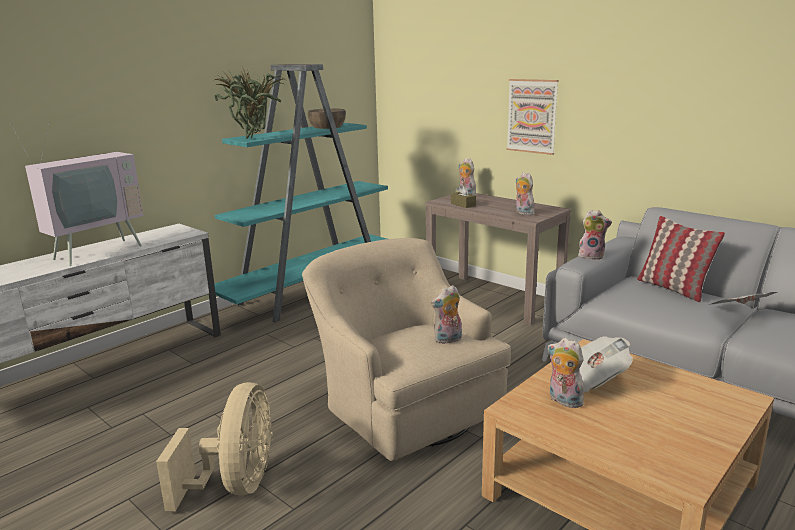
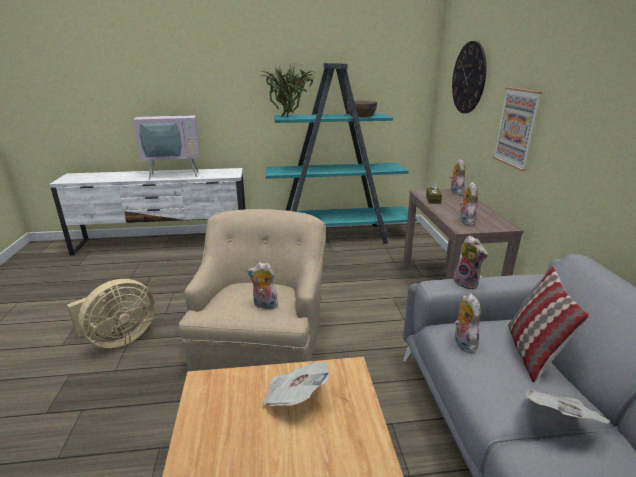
camera: 40 degrees right, 5 degrees up
plush toy [548,338,584,408] -> plush toy moved to [455,294,481,353]
none -> wall clock [452,41,487,113]

